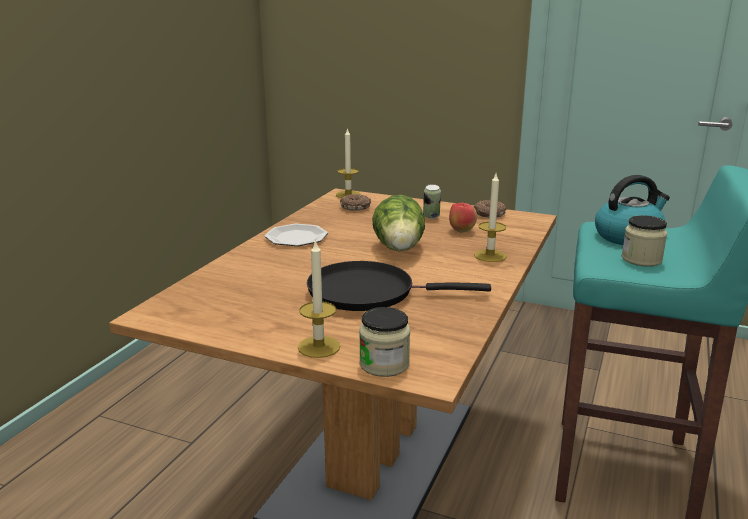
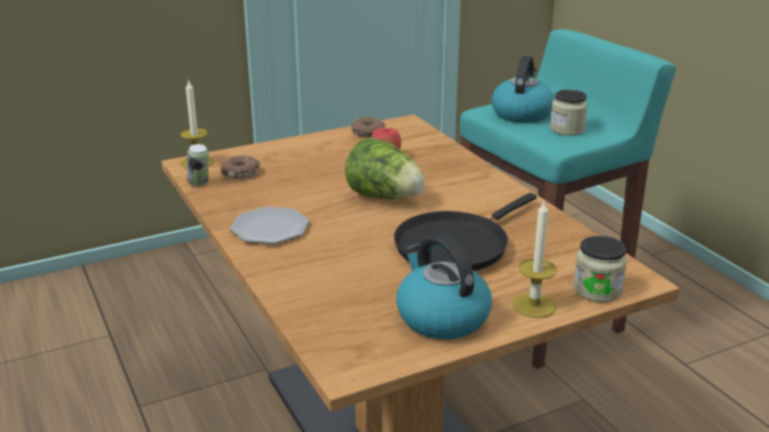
camera: 50 degrees left, 5 degrees up
can [423,184,441,219] -> can moved to [187,144,209,186]
candle [474,174,507,262] -> none
none -> kettle [396,234,492,340]

